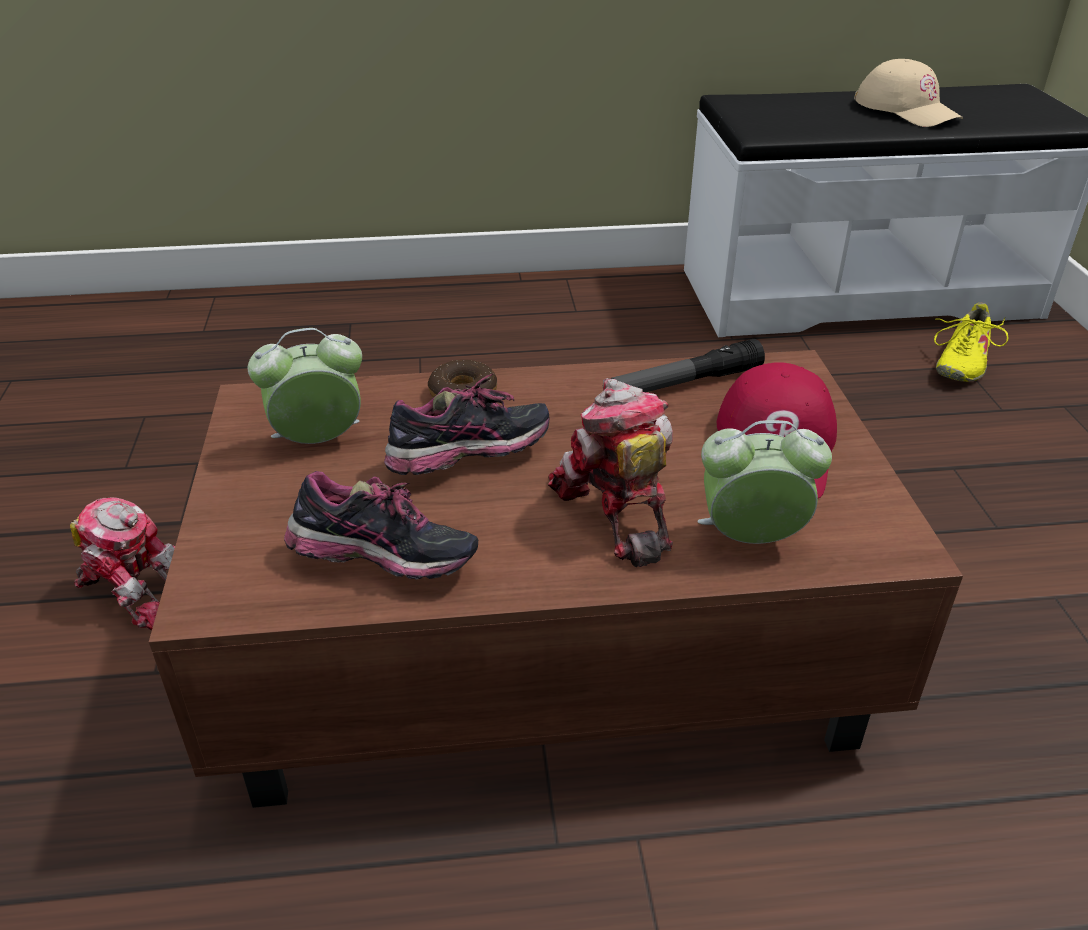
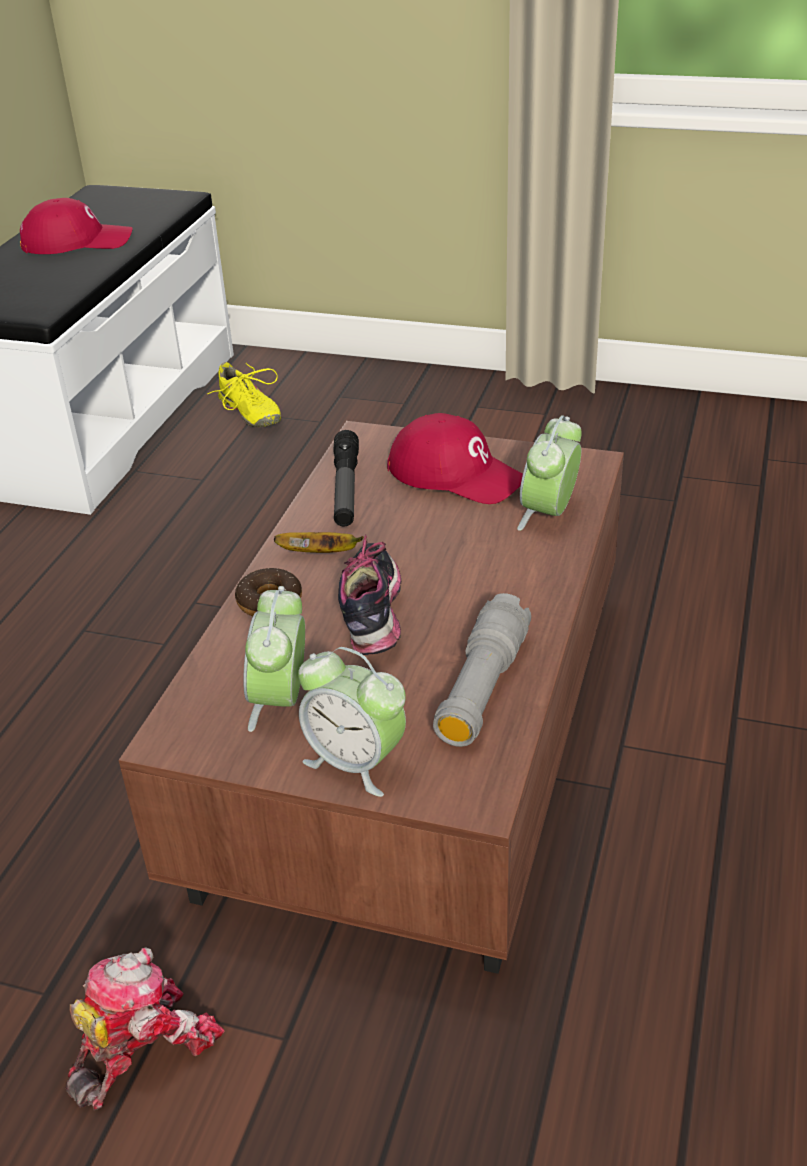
camera: 65 degrees left, 0 degrees up
shoe [284,471,478,580] -> grey flashlight [433,593,531,747]
toy robot [548,378,673,567] -> none
beige cap [854,59,963,127] -> red cap [20,198,132,254]
none -> banana [274,532,364,553]
none -> alarm clock [298,647,406,797]

